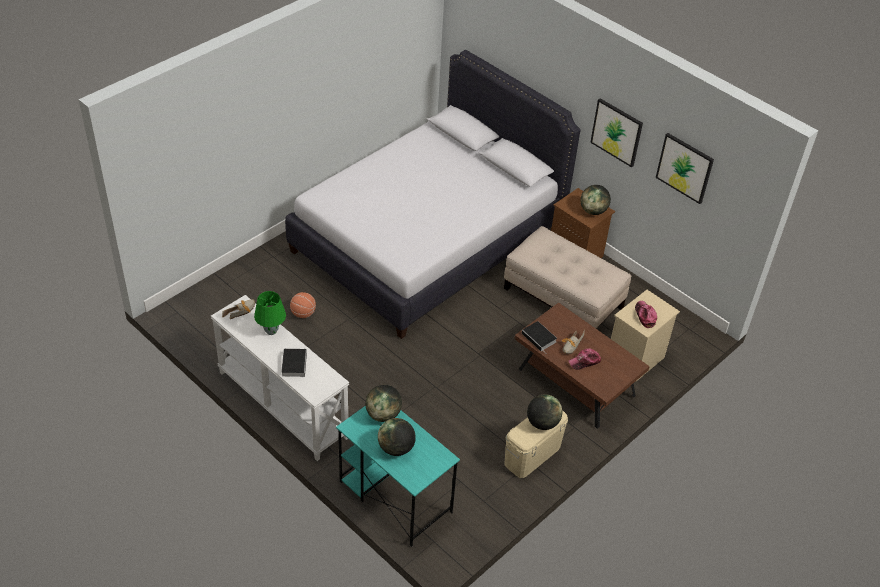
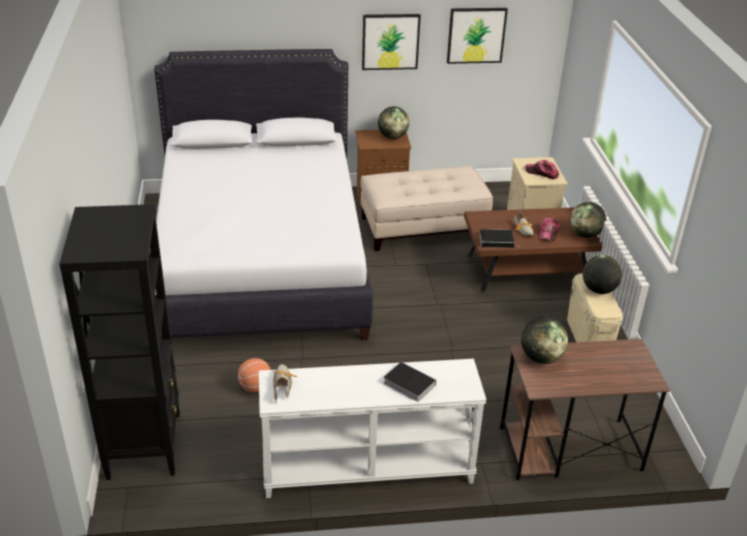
camera: 50 degrees left, 10 degrees down
green table lamp [254,291,286,335] -> none
turquoise desk [336,406,460,547] -> brown desk [500,339,670,480]
globe [378,418,416,456] -> globe moved to [570,202,606,238]
none -> black bookcase [59,204,180,480]

